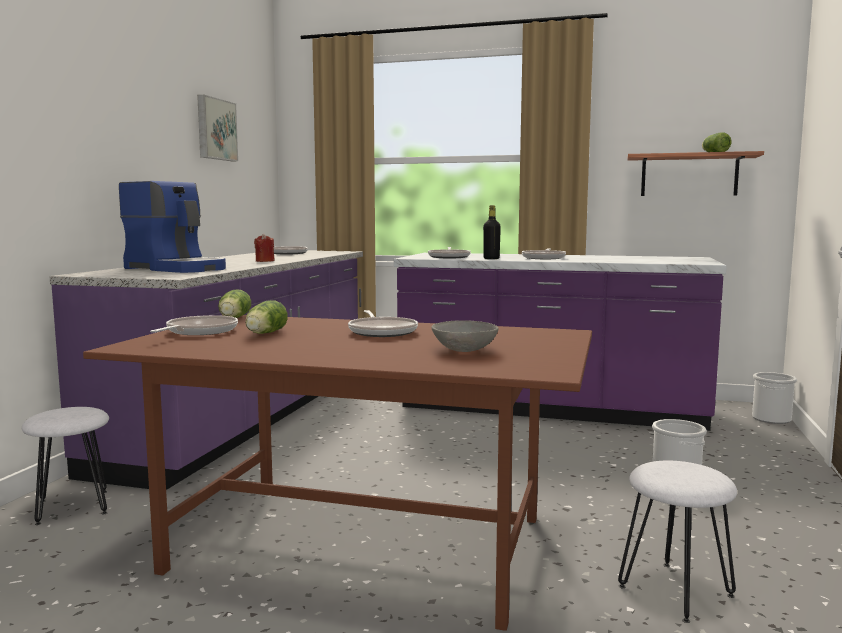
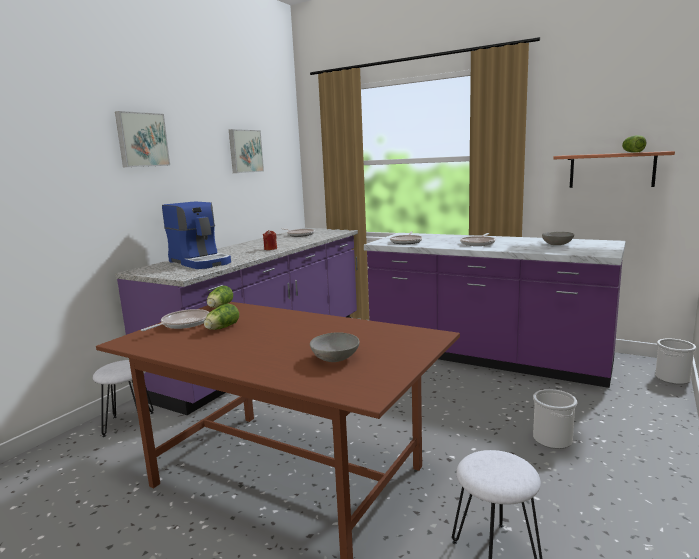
camera: 15 degrees right, 5 degrees up
frying pan [348,310,418,337] -> none
black bottle [483,205,501,259] -> none
none -> picture [115,111,170,167]
none -> grey bowl [542,232,574,245]

